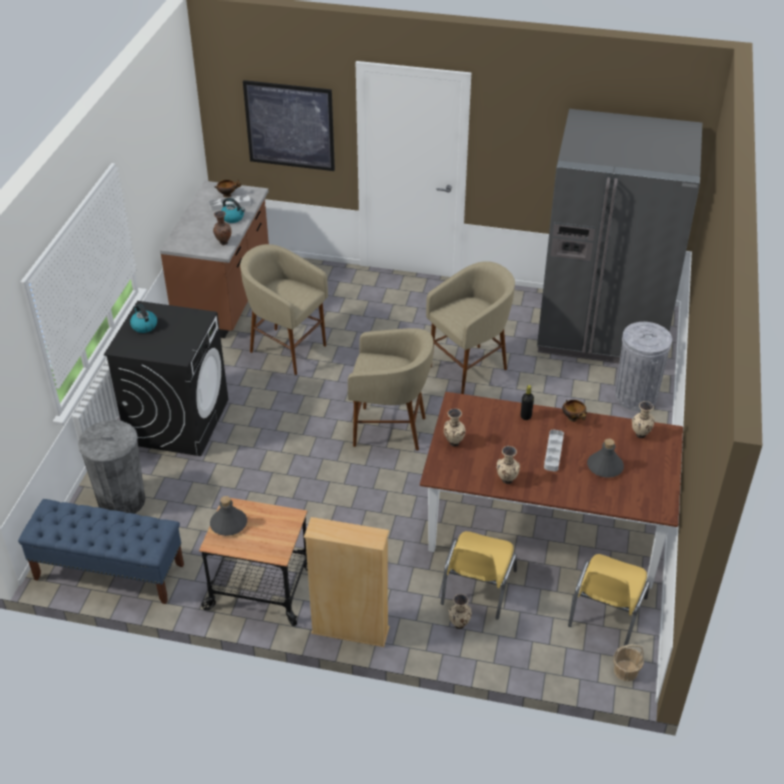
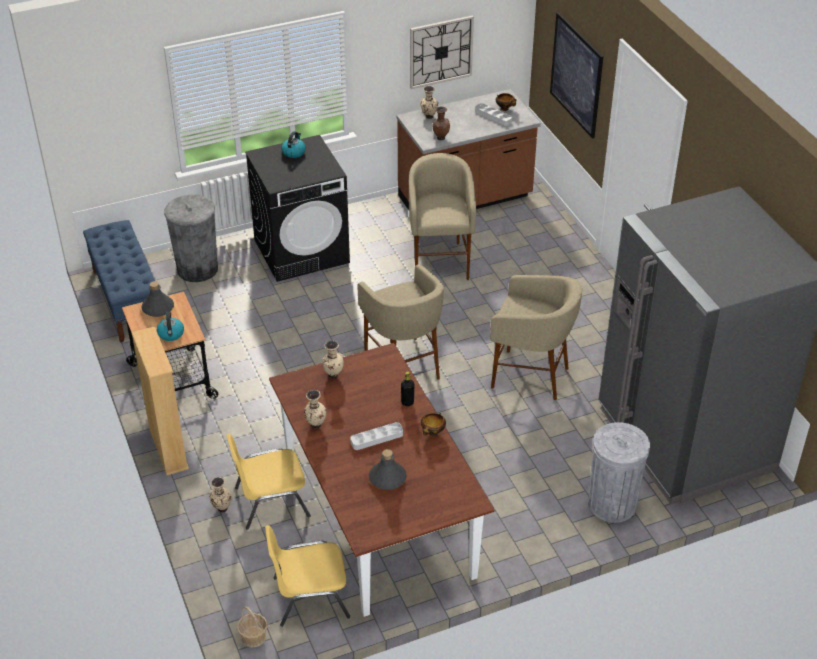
camera: 55 degrees right, 0 degrees up
kettle [221,198,245,223] -> kettle moved to [157,312,184,341]
beige vase [631,401,655,438] -> beige vase moved to [420,86,438,119]
none -> wall clock [410,15,474,89]

